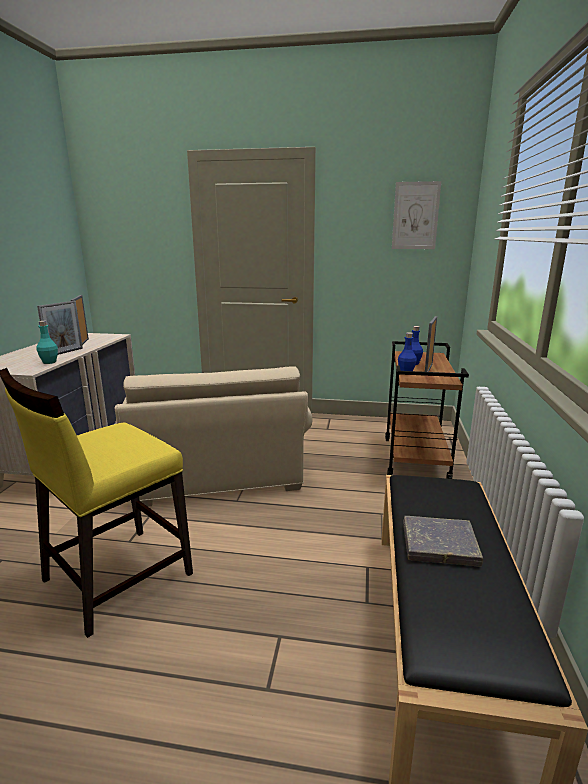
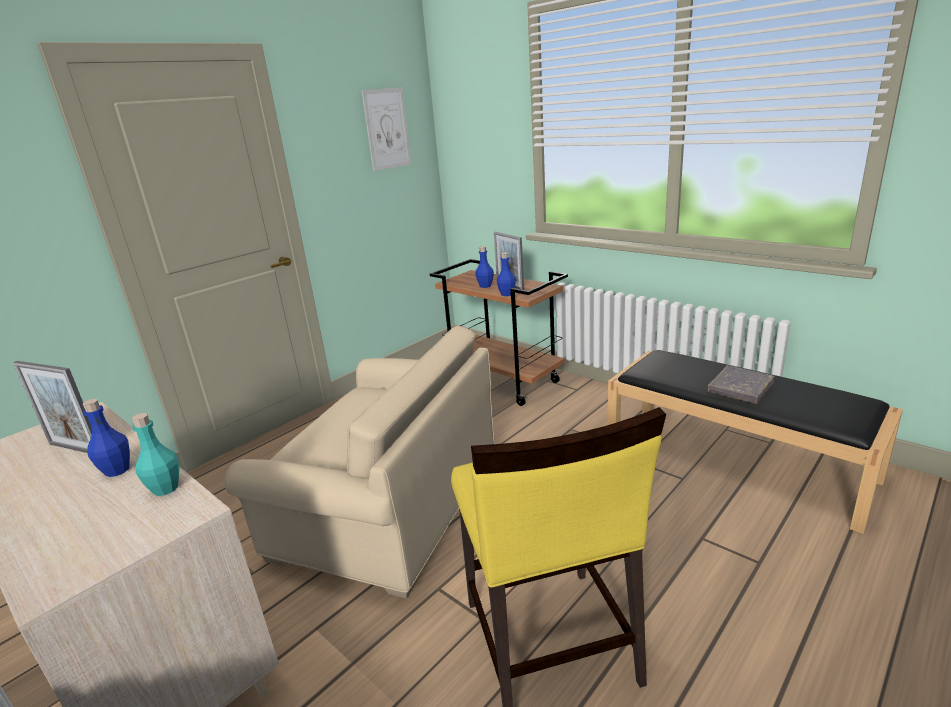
camera: 55 degrees left, 5 degrees up
picture frame [37,301,83,355] -> blue bottle [83,399,130,477]

